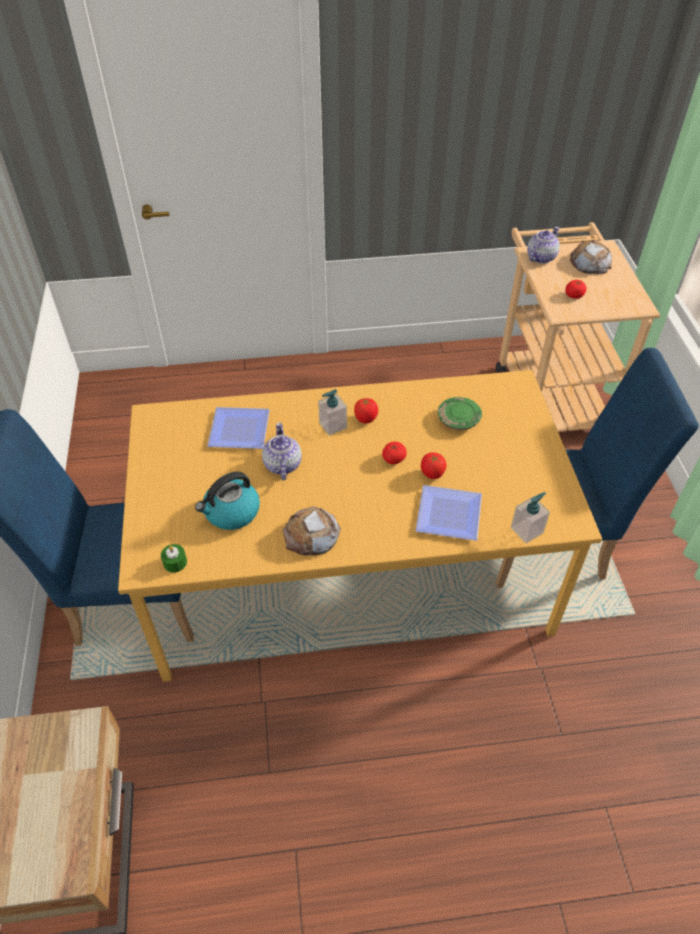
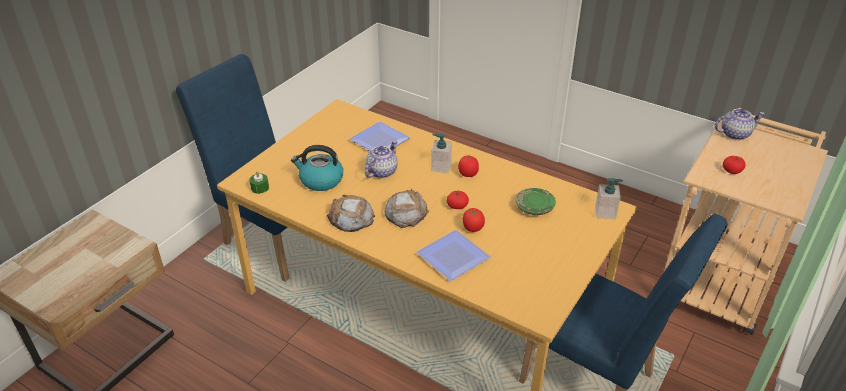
camera: 40 degrees right, 10 degrees down
soap dispenser [511,492,550,543] -> soap dispenser moved to [595,178,623,219]
bread [570,240,612,274] -> bread moved to [384,189,429,228]

